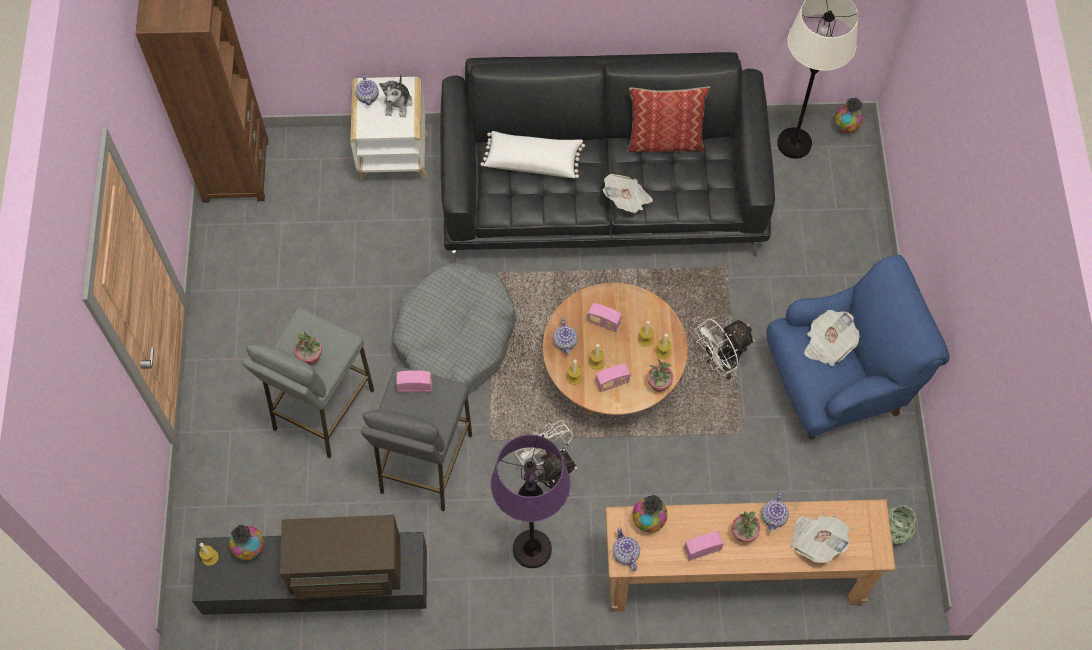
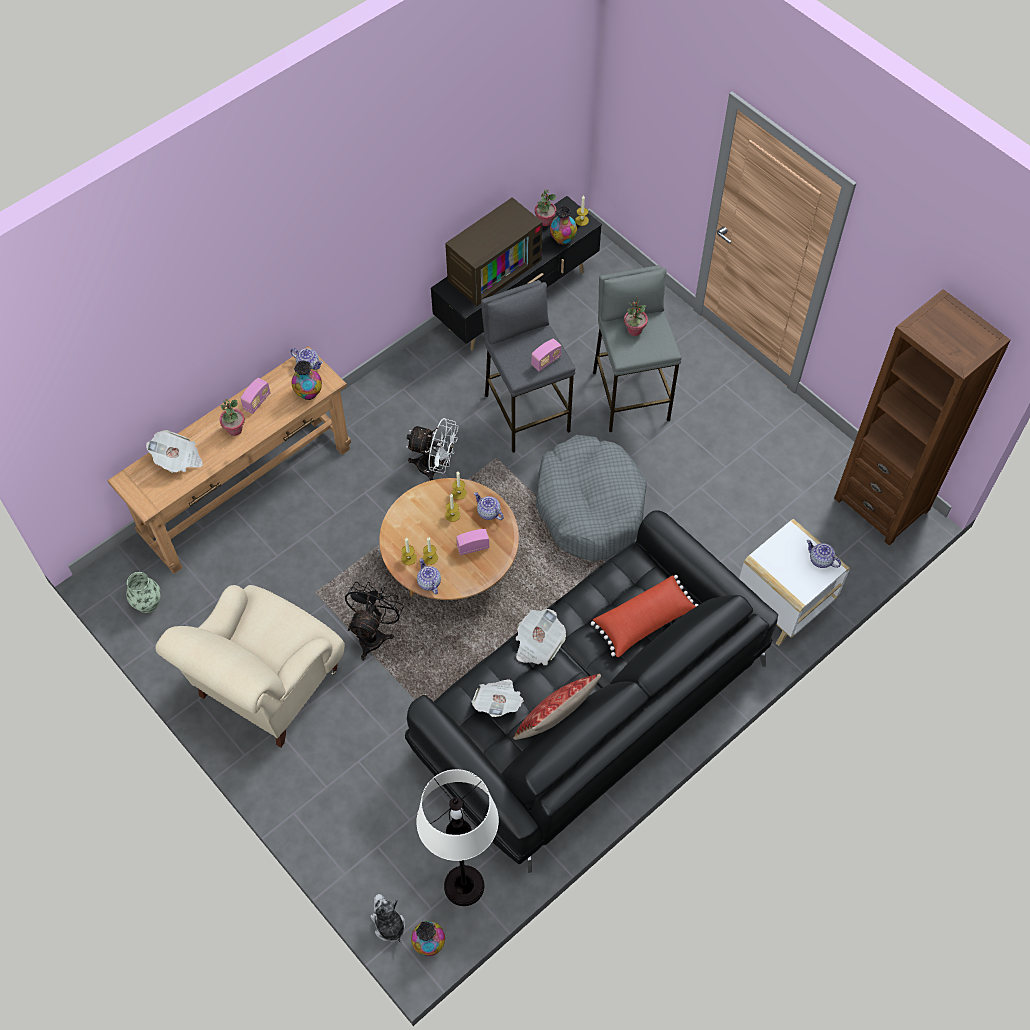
camera: 140 degrees right, 5 degrees down
plush toy [379,74,412,118] -> plush toy moved to [370,894,405,943]
white pillow [480,131,585,178] -> red pillow [591,575,698,657]
purple floor lamp [491,435,570,568] -> none
radio [595,363,630,392] -> none
potted plant [647,358,673,392] -> potted plant moved to [535,190,556,226]
white fan [694,318,755,380] -> black fan [345,582,404,660]
teapot [761,492,789,532] -> teapot moved to [417,558,441,595]
blue armchair [766,255,950,440] -> beige armchair [155,585,345,748]
newspaper [804,310,860,366] -> newspaper moved to [472,679,524,717]

